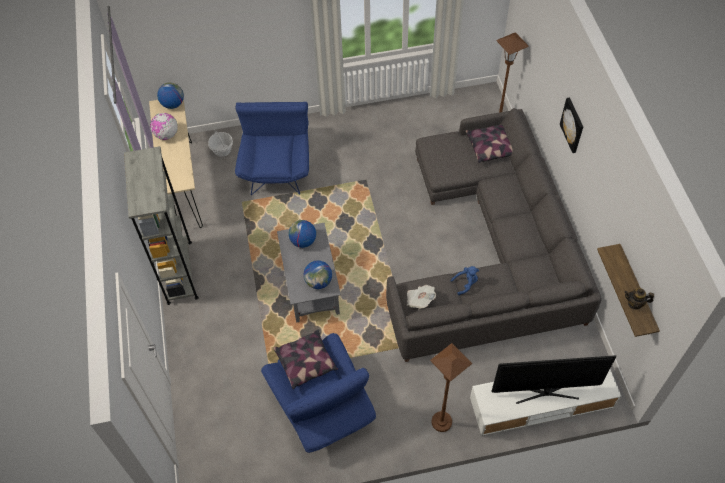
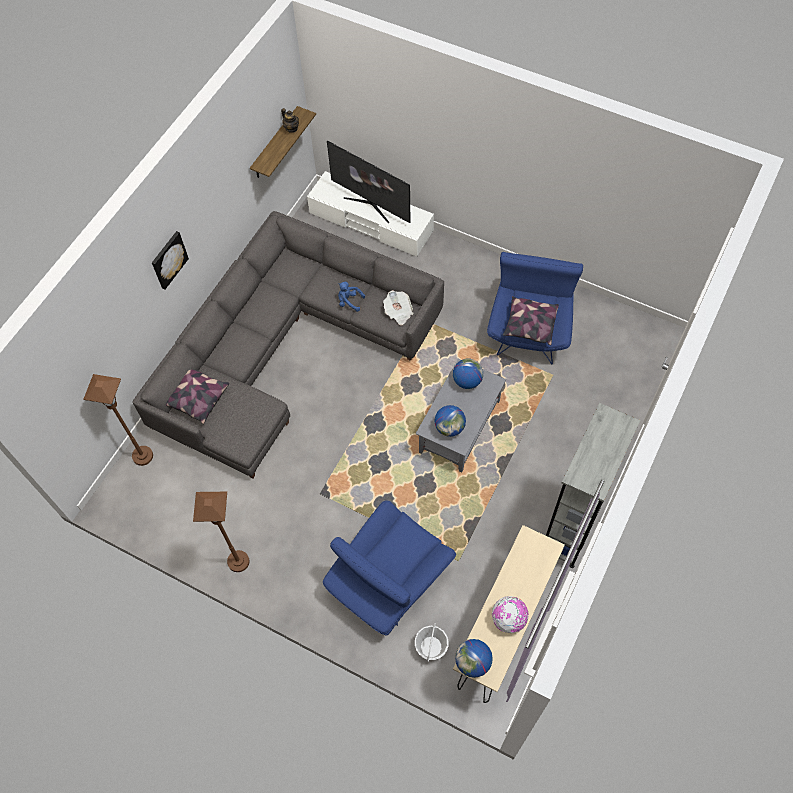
camera: 140 degrees left, 5 degrees up
brown floor lamp [430,343,472,432] -> brown floor lamp moved to [193,492,249,572]

